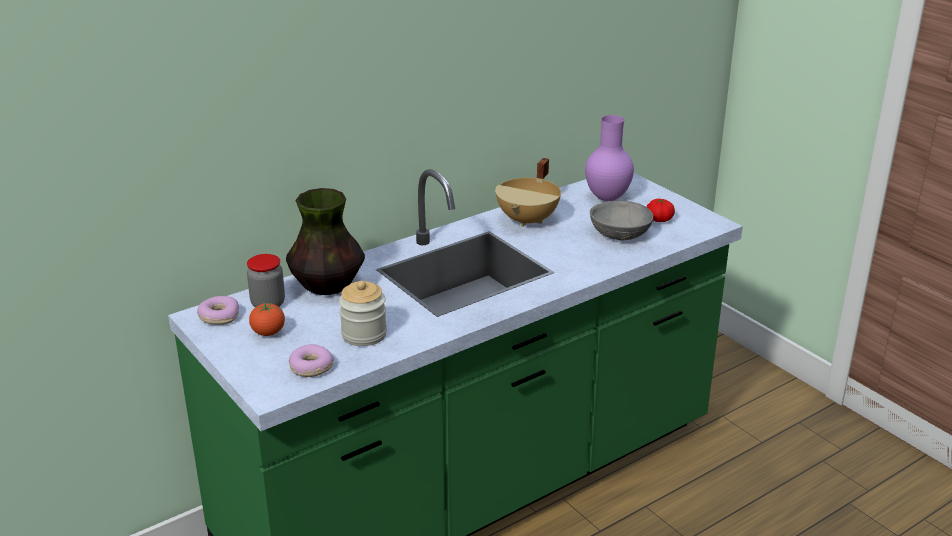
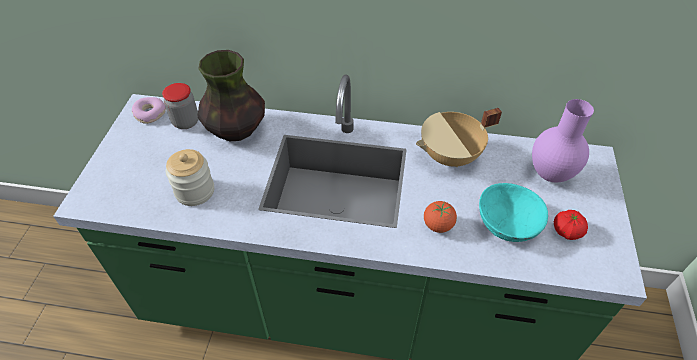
camera: 45 degrees right, 20 degrees up
tomato [249,302,285,336] -> tomato moved to [424,201,457,233]
donut [289,344,334,377] -> none
grey bowl [590,201,653,240] -> turquoise bowl [479,183,548,242]

